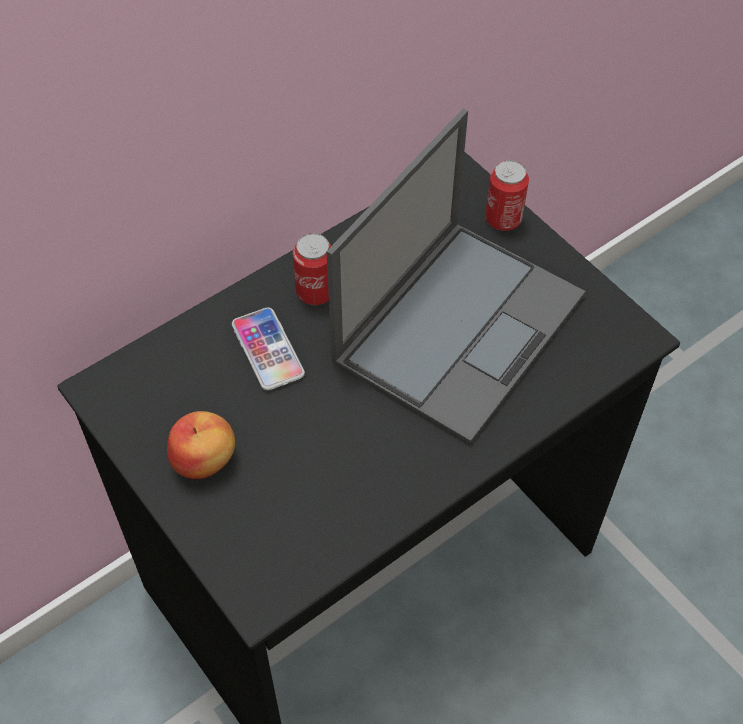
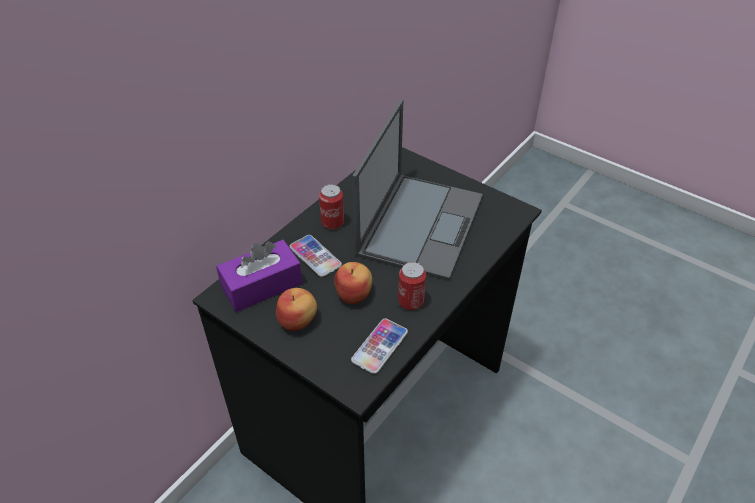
camera: 15 degrees left, 10 degrees down
can [485,160,529,231] -> can moved to [398,262,426,310]
none -> purple tissue box [216,240,303,312]
none -> apple [334,262,372,304]
none -> phone [351,319,408,374]

